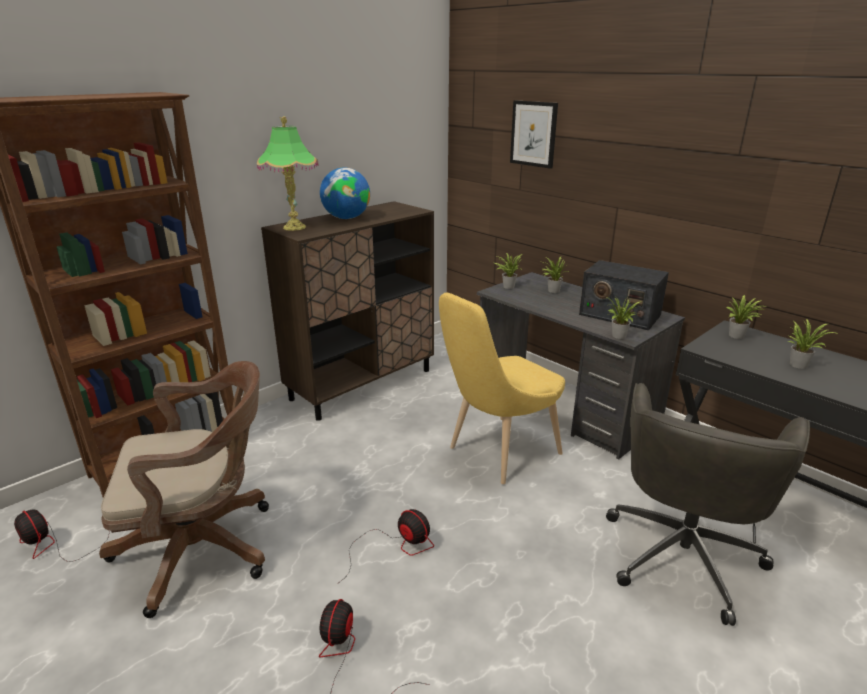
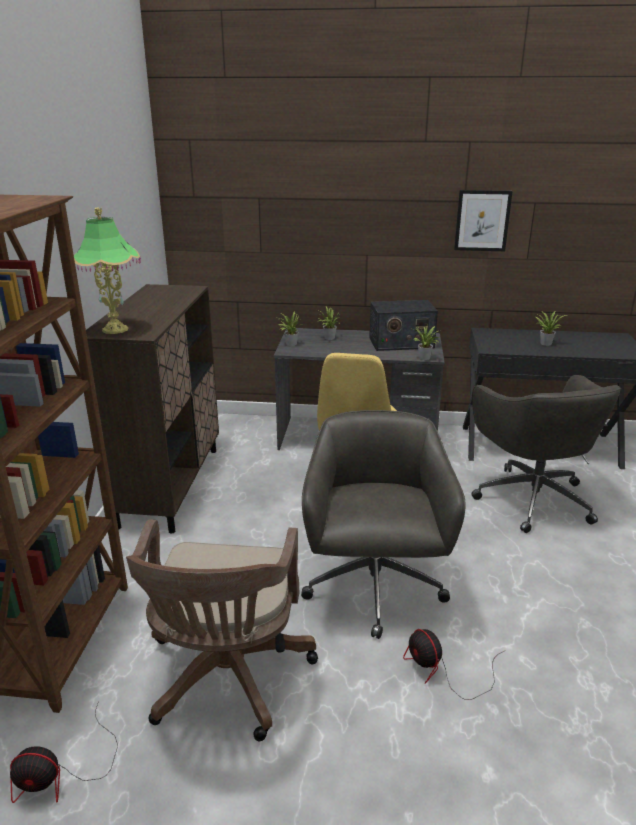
camera: 40 degrees left, 0 degrees up
brown office chair [99,361,269,618] -> brown office chair turned 150 degrees clockwise [126,519,318,741]
globe [320,168,370,219] -> none
fan [337,509,434,584] -> grey office chair [301,410,466,639]
picture [510,100,558,169] -> picture moved to [454,190,513,251]
potted plant [726,295,764,339] -> none

